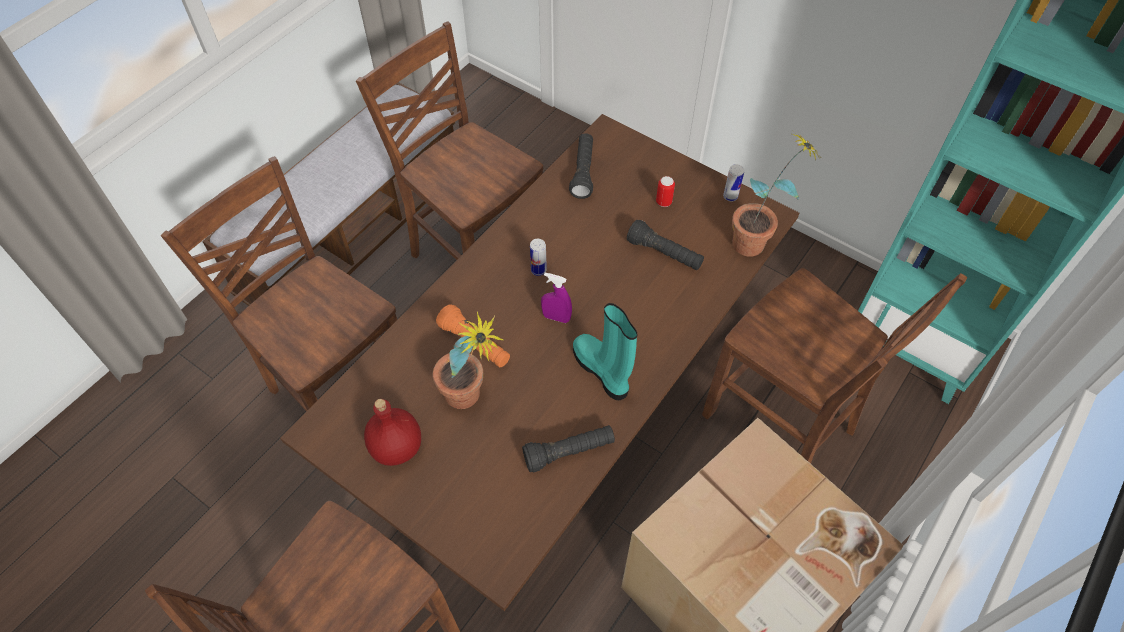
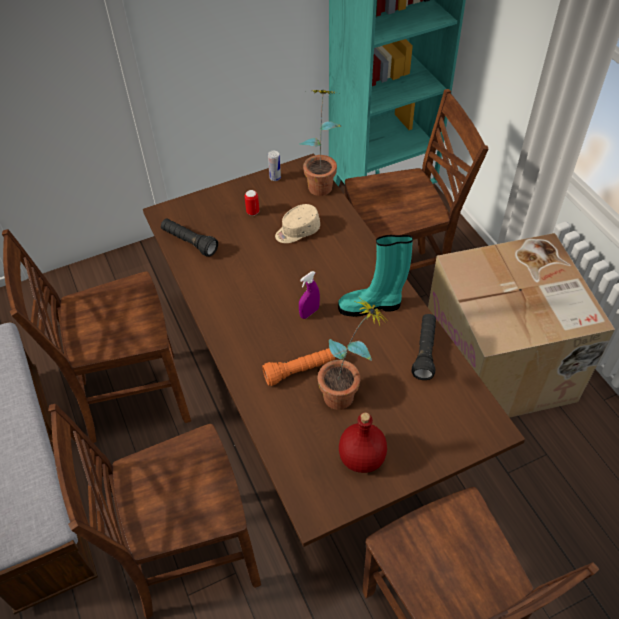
camera: 60 degrees left, 5 degrees down
can [530,239,547,276] -> none
black flashlight [627,220,704,270] -> beige cap [275,204,320,243]

